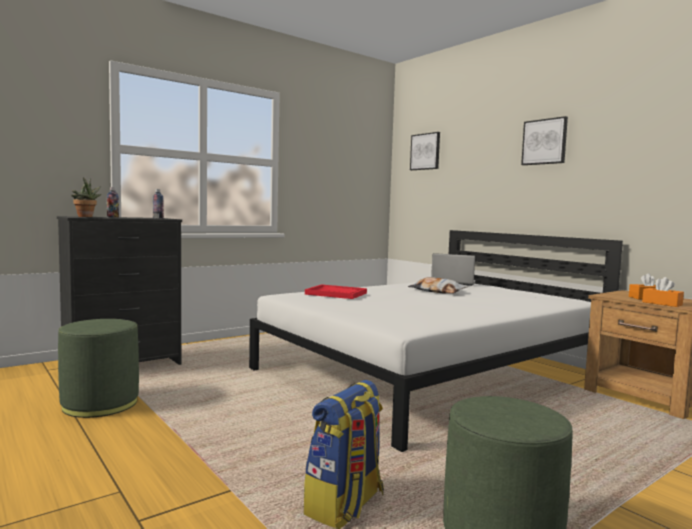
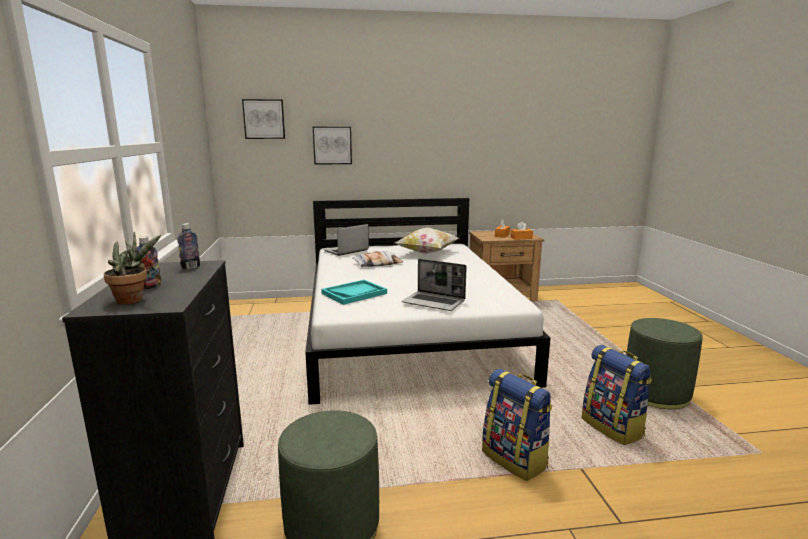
camera: 60 degrees left, 10 degrees up
red tray [305,284,367,299] -> turquoise tray [321,280,387,305]
picture [521,116,568,165] -> picture moved to [313,127,352,165]
none -> pillow [395,228,459,254]
none -> laptop [402,259,467,311]
none -> backpack [482,369,552,481]

